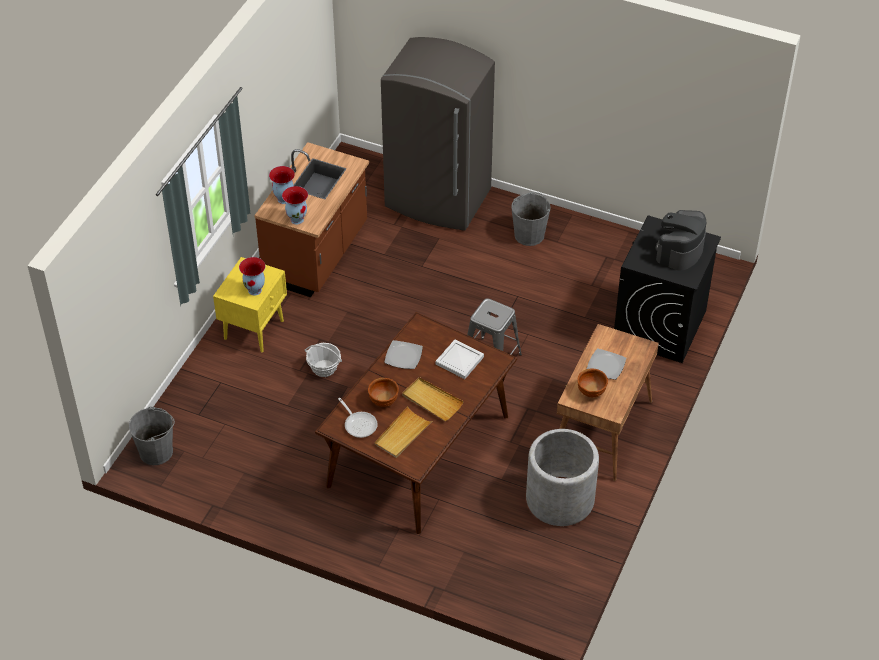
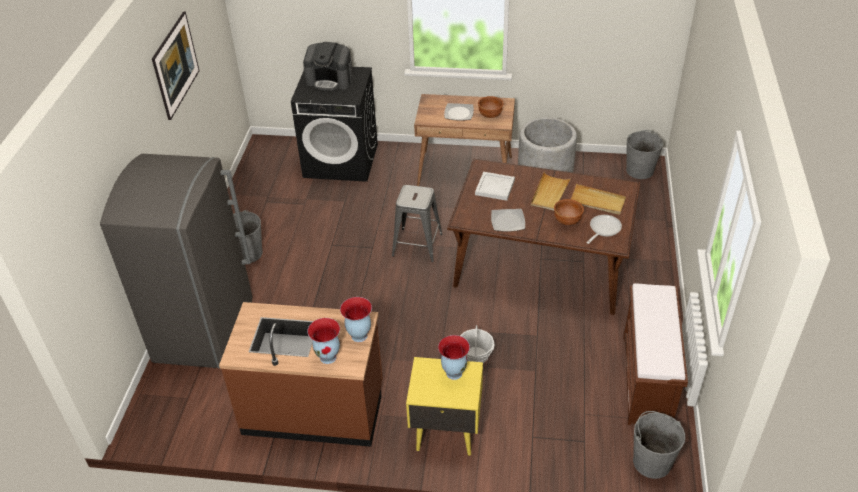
camera: 105 degrees left, 5 degrees down
none -> picture [152,11,199,120]
none -> brown bench [623,283,688,425]
none -> grey bucket [626,130,663,179]

